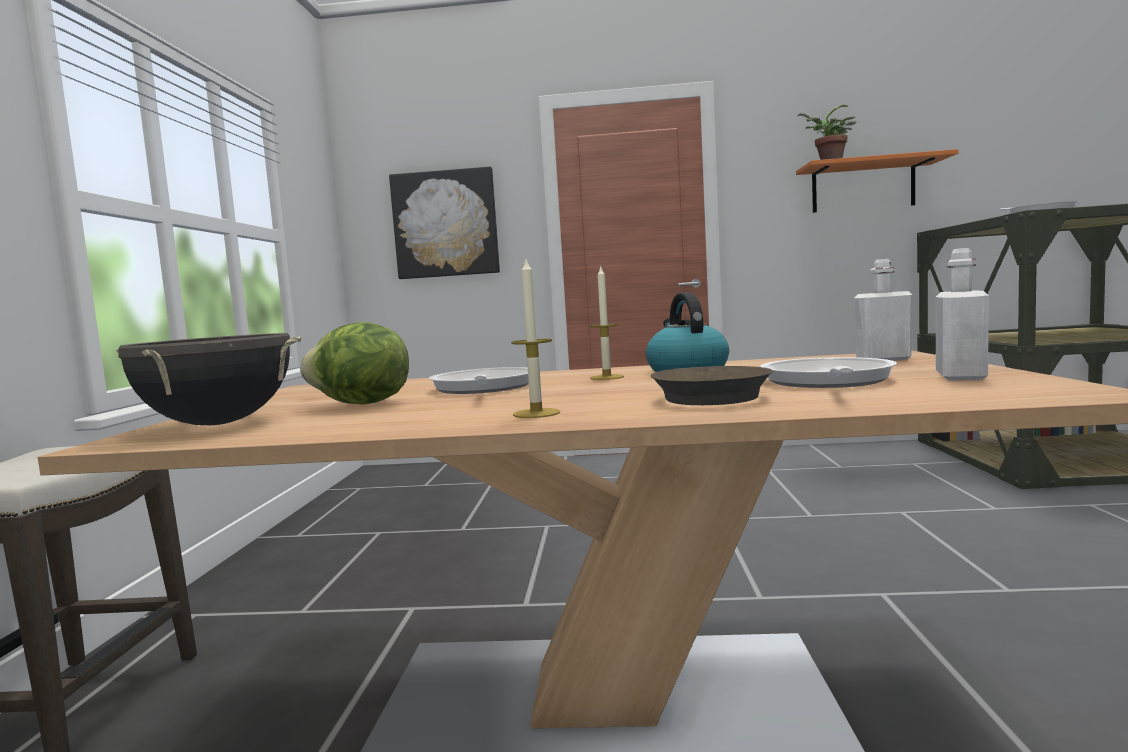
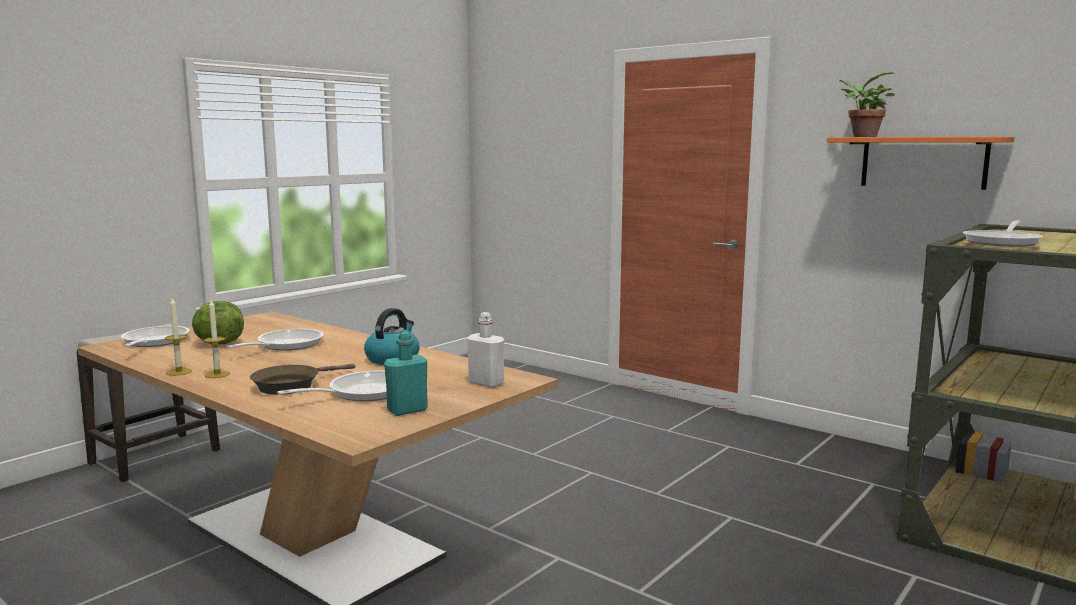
camera: 35 degrees right, 5 degrees up
black cooking pot [116,333,301,425] -> frying pan [121,326,190,347]
picture [389,167,500,279] -> none
candle [590,265,624,380] -> candle moved to [165,298,192,376]
white bottle [936,248,989,380] -> turquoise bottle [384,332,428,416]

